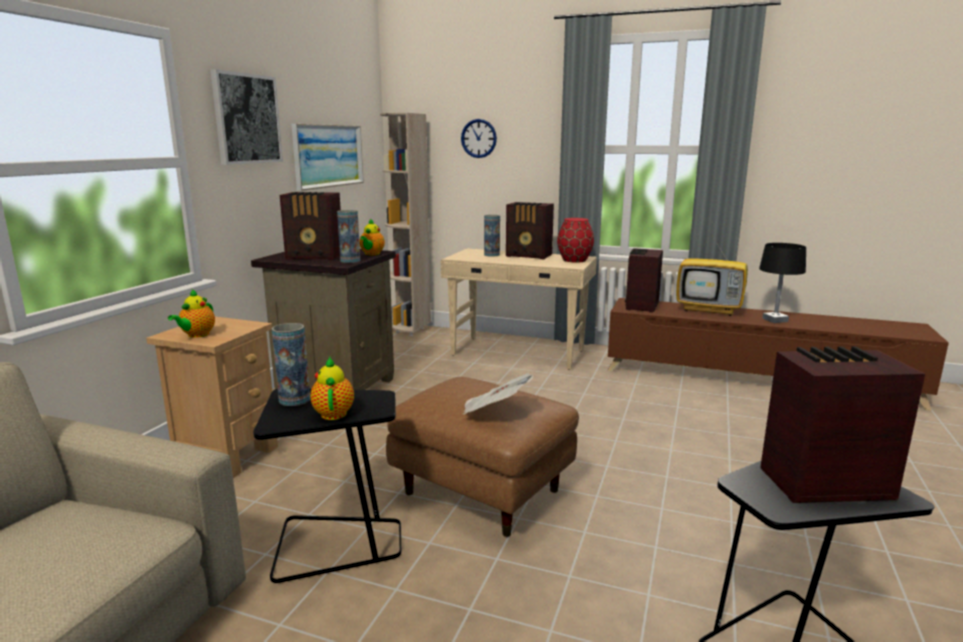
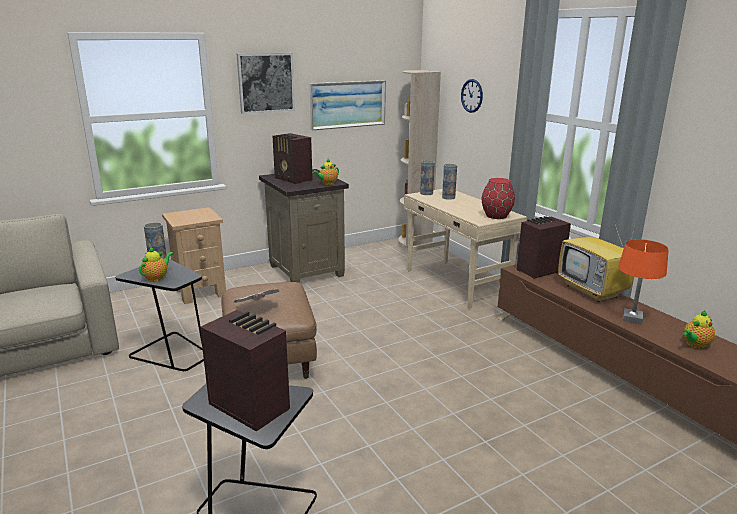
camera: 40 degrees right, 5 degrees up
teapot [168,289,215,338] -> teapot moved to [683,310,715,349]
vase [337,210,360,263] -> vase moved to [420,160,435,195]
radio [506,202,554,259] -> none
black table lamp [759,243,806,323] -> orange table lamp [618,239,669,324]

